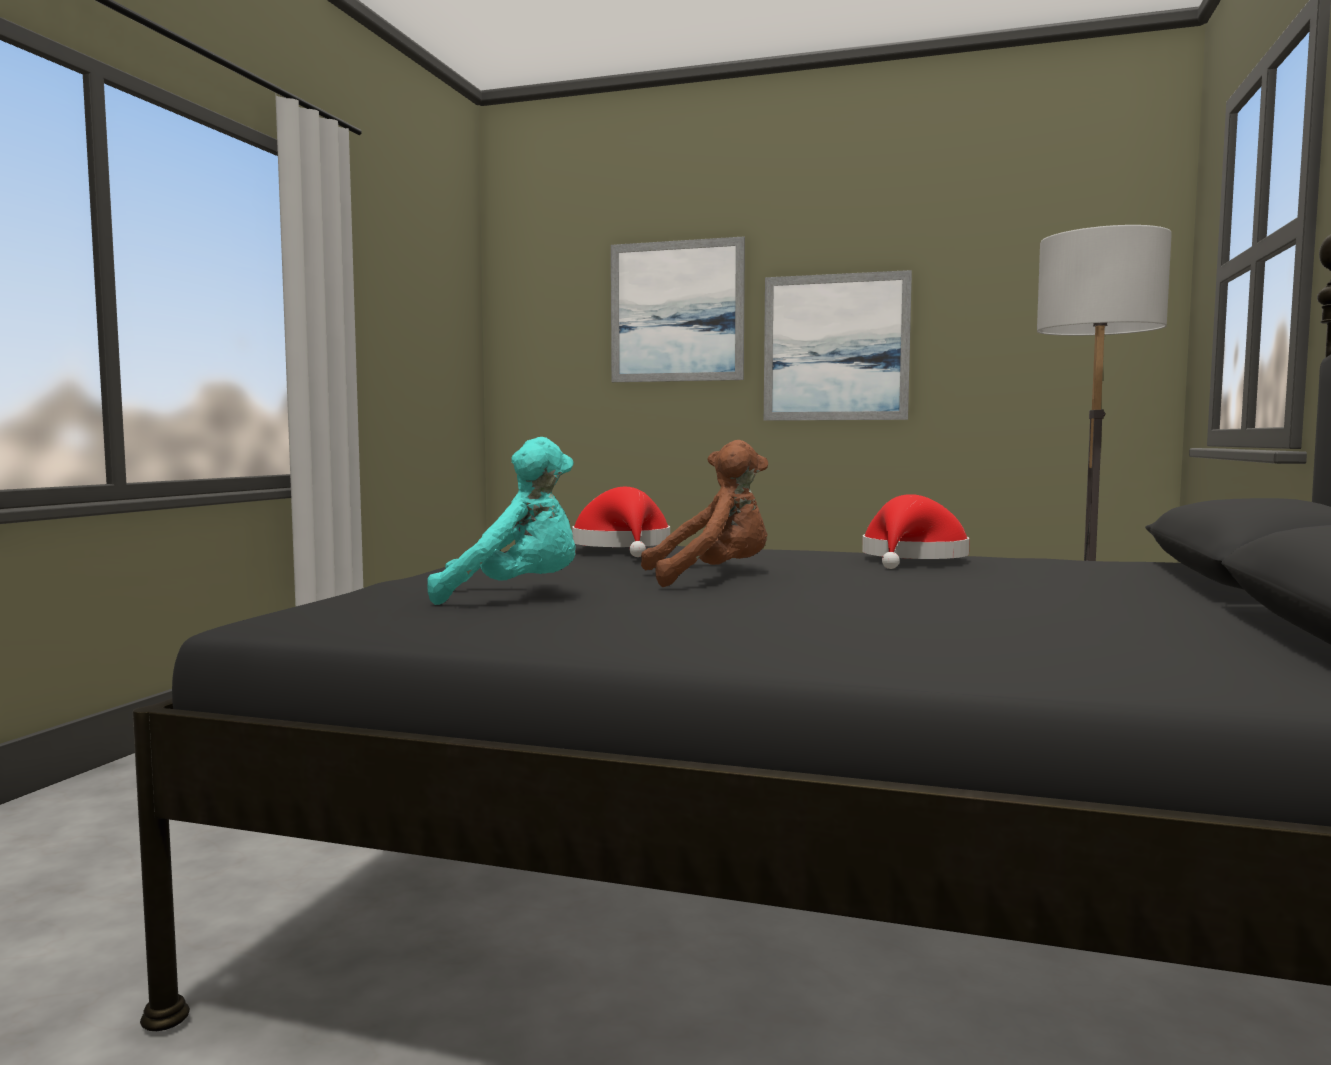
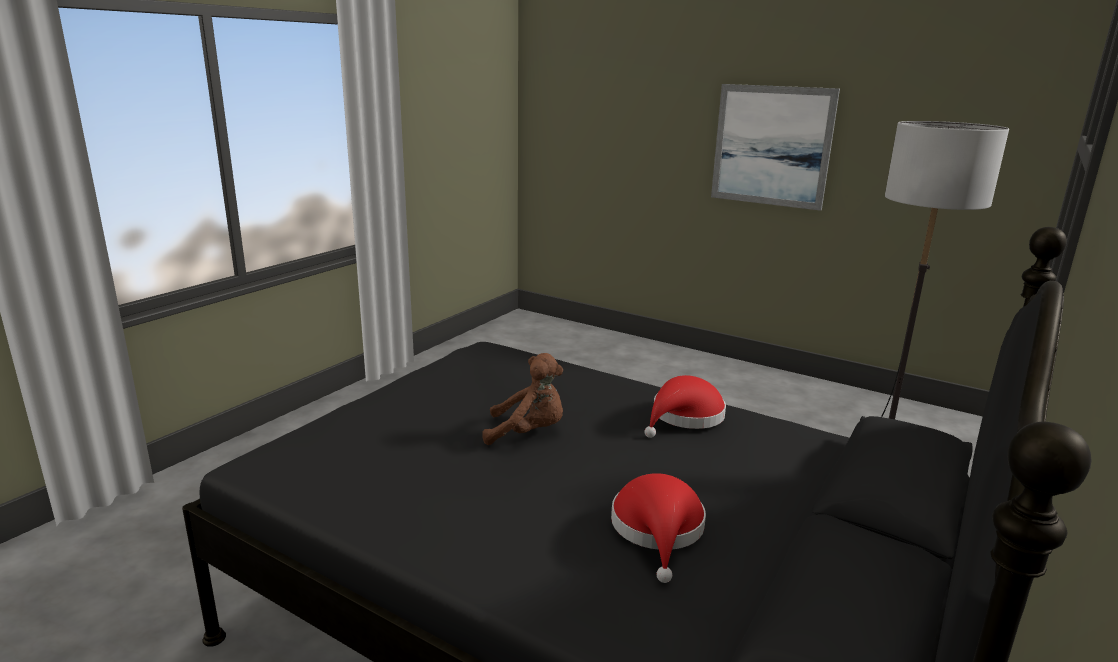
camera: 15 degrees right, 15 degrees up
turquoise plush toy [427,437,576,605] -> none
red hat [572,487,670,557] -> red hat moved to [611,473,706,583]
picture [611,236,745,382] -> none

